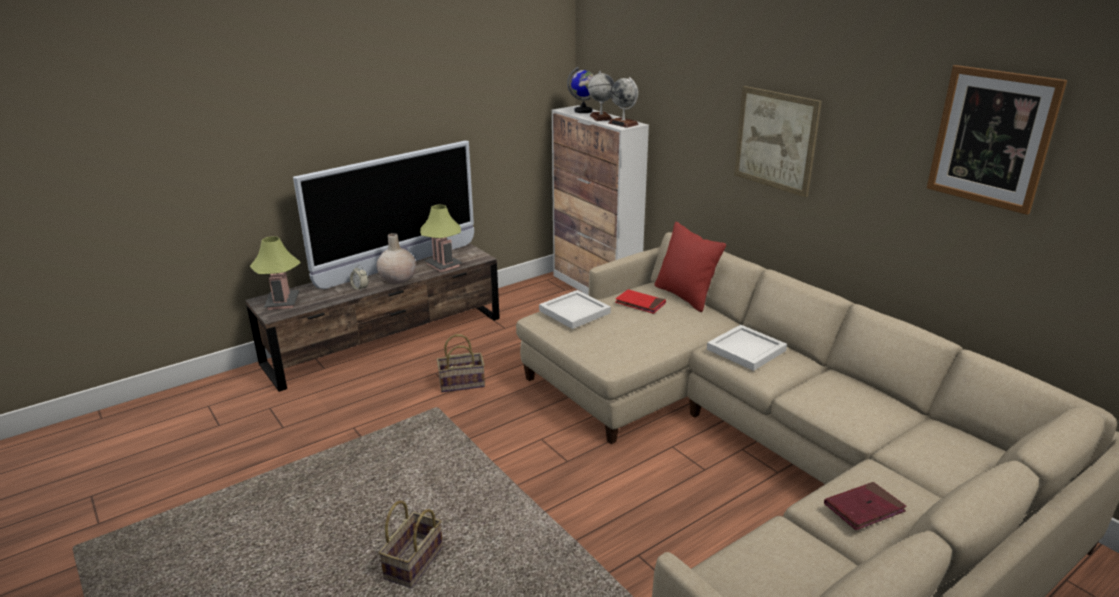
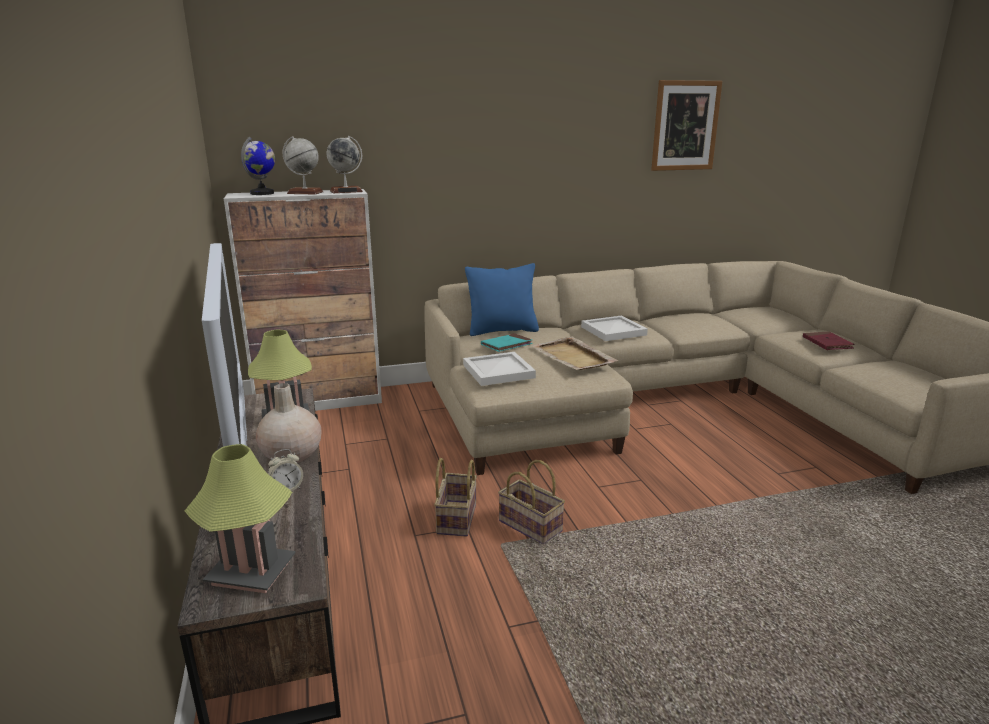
camera: 70 degrees left, 5 degrees down
basket [379,501,443,588] -> basket moved to [498,460,565,544]
red book [615,289,666,314] -> turquoise book [481,333,533,352]
red pillow [654,222,726,312] -> blue pillow [465,263,539,336]
picture [734,86,822,197] -> none
none -> beige tray [531,337,619,370]

